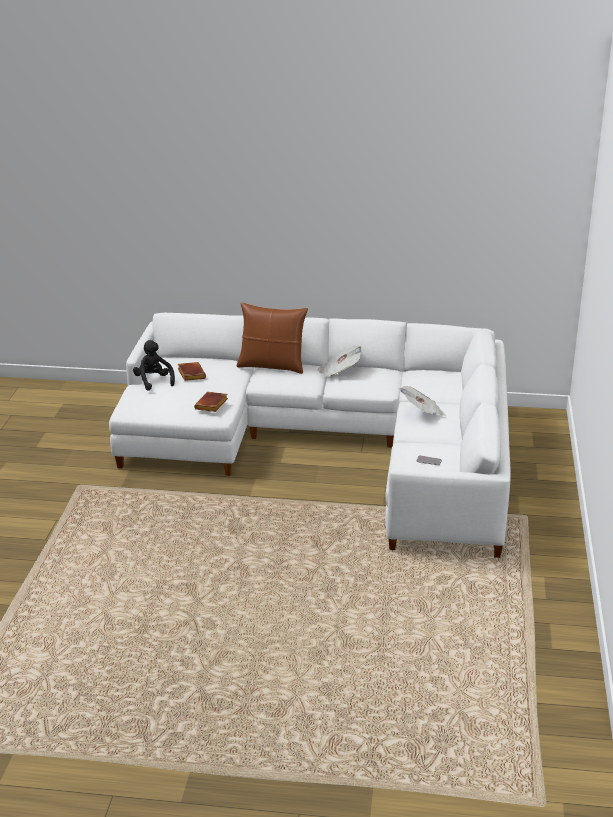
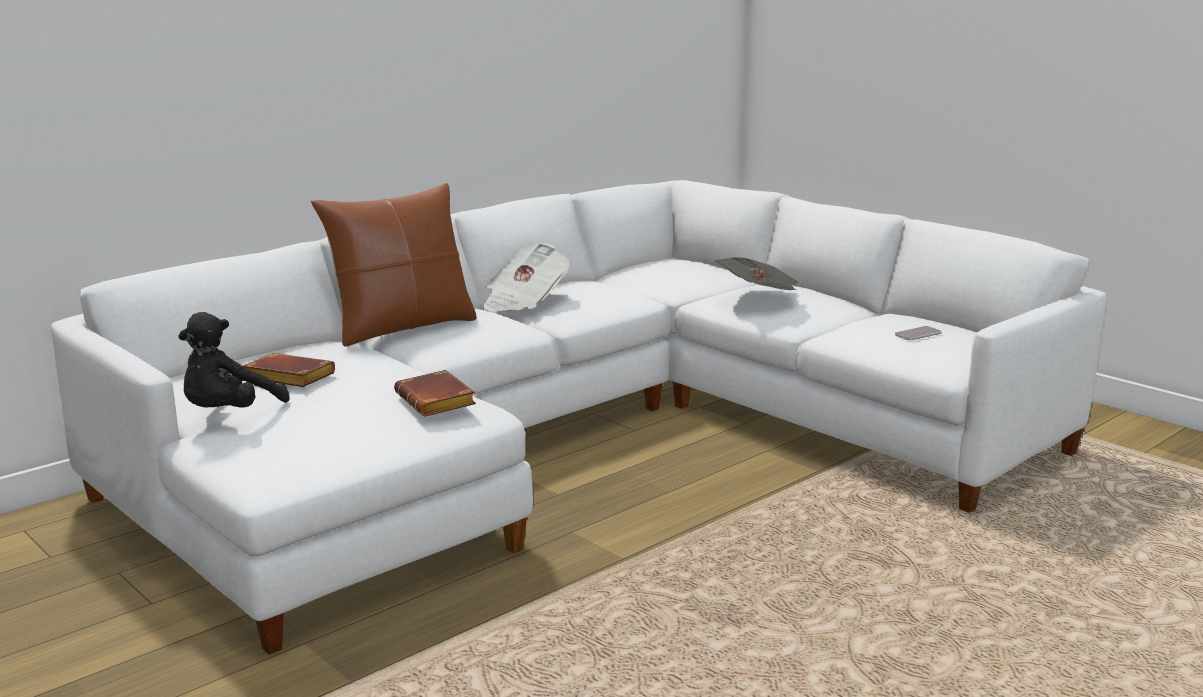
camera: 50 degrees left, 10 degrees down
black plush toy [133,340,175,391] -> black plush toy turned 75 degrees counterclockwise [178,312,290,408]

